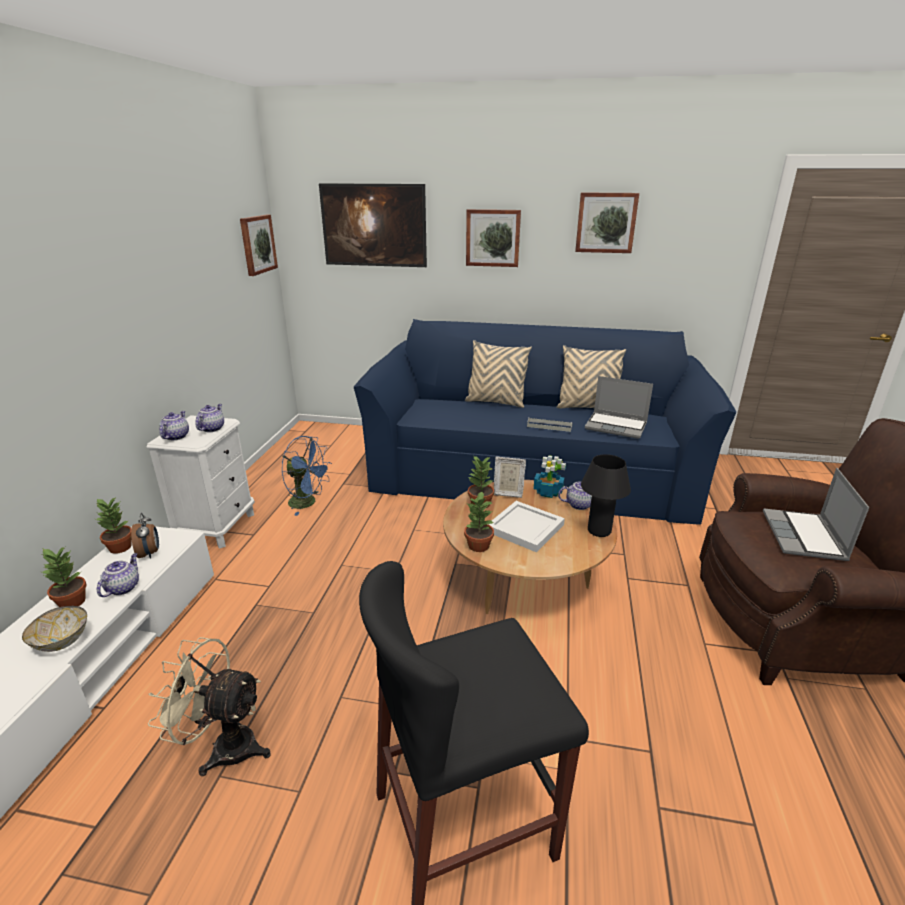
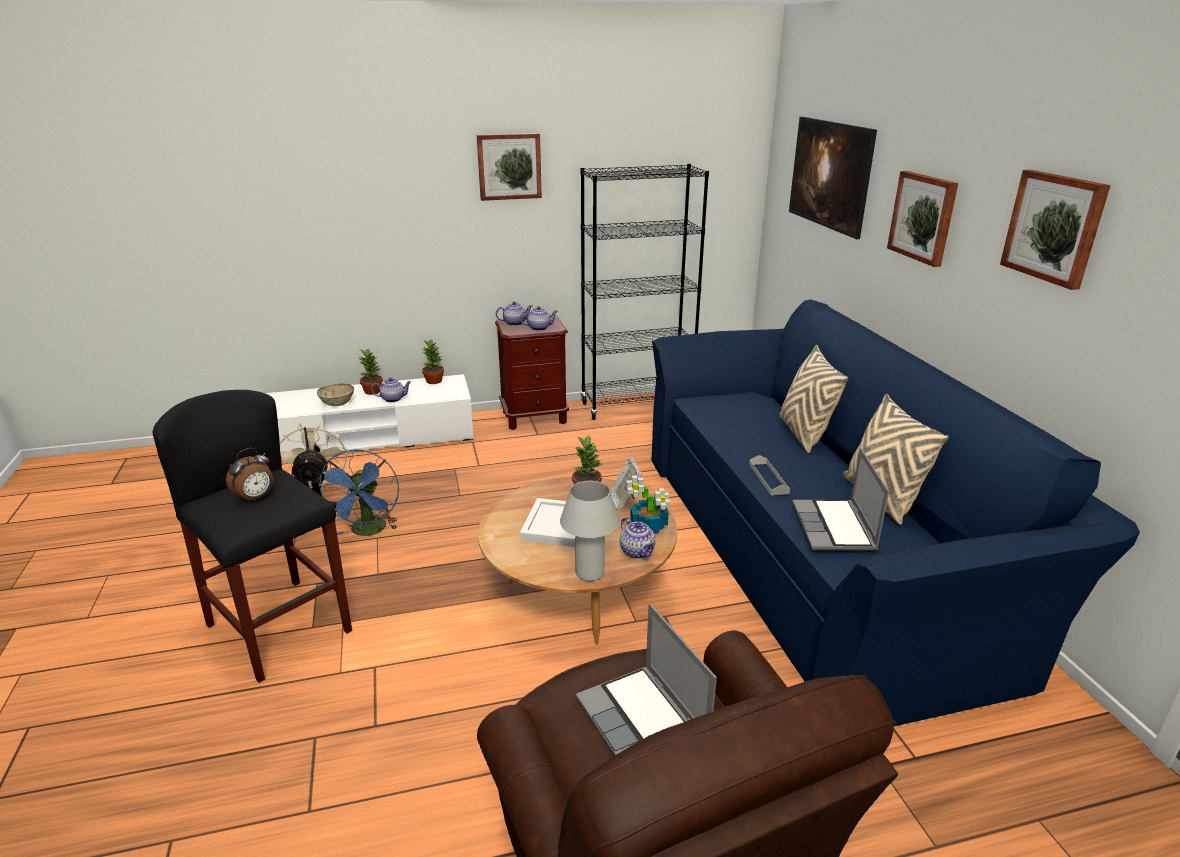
camera: 65 degrees right, 0 degrees up
alarm clock [131,513,159,559] -> alarm clock moved to [226,448,273,503]
white nightstand [147,415,255,549] -> brown nightstand [495,315,569,430]
picture [240,215,278,276] -> picture moved to [477,133,542,201]
blue fan [281,436,332,516] -> blue fan moved to [317,450,399,536]
potted plant [464,492,494,552] -> none
black table lamp [581,454,631,537] -> white table lamp [560,481,620,582]
laptop [763,468,869,561] -> laptop turned 105 degrees counterclockwise [576,603,717,756]
none -> black bookcase [581,164,709,420]

